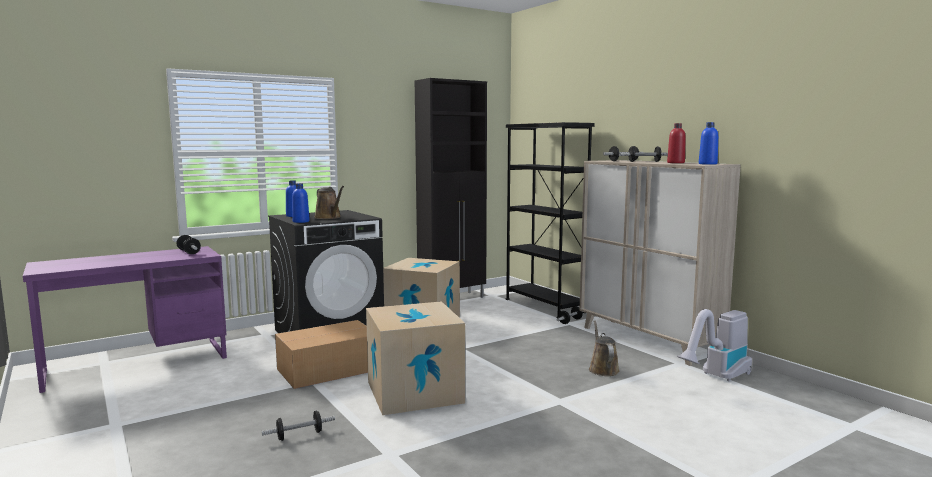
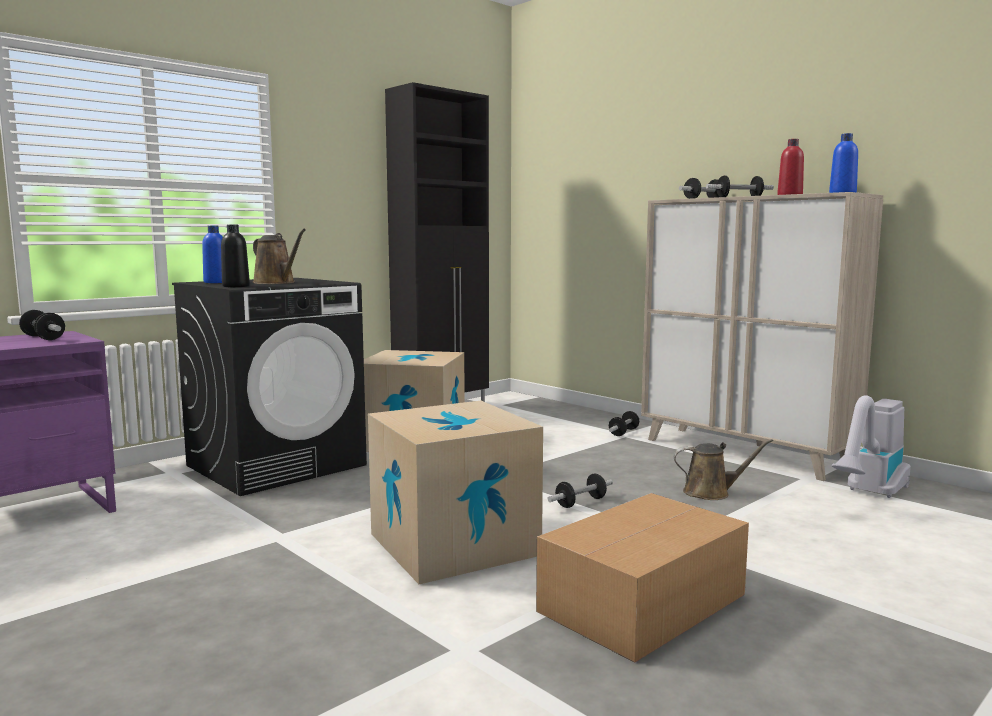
camera: 10 degrees left, 0 degrees up
dumbbell [261,411,335,441] -> dumbbell moved to [548,473,613,508]
cardboard box [275,320,368,389] -> cardboard box moved to [536,493,749,663]
blue bottle [292,183,310,223] -> black bottle [221,225,250,287]
black bookcase [505,122,595,318] -> none
brown watering can [589,321,619,376] -> brown watering can turned 105 degrees clockwise [674,439,773,500]

